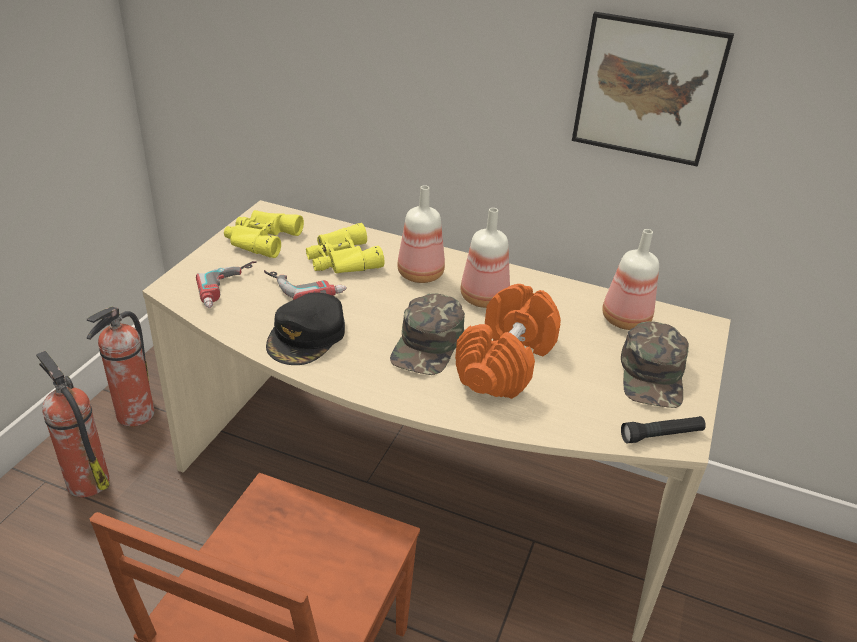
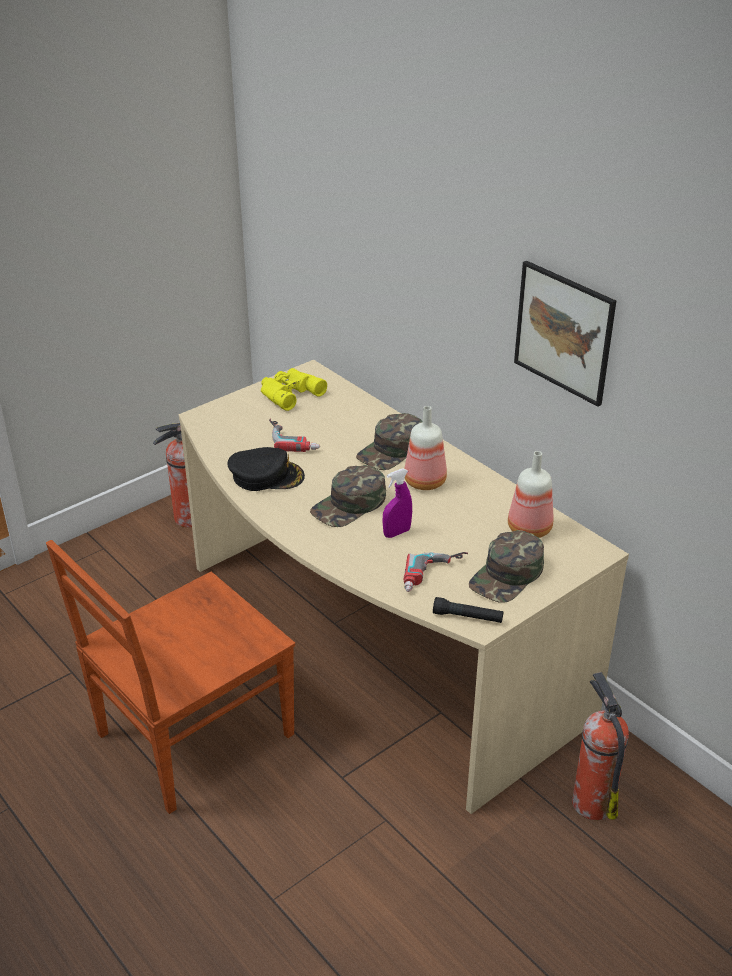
camera: 30 degrees right, 0 degrees up
fire extinguisher [36,351,110,498] -> fire extinguisher moved to [572,672,629,820]
power drill [196,261,257,308] -> power drill moved to [404,552,468,592]
black cap [266,292,345,365] -> black cap turned 135 degrees counterclockwise [228,447,305,491]
yellow binoculars [306,223,385,273] -> none
bottle [397,185,445,283] -> green cap [356,413,423,470]
orange dumbbell [455,284,561,399] -> purple spray bottle [382,468,412,538]

